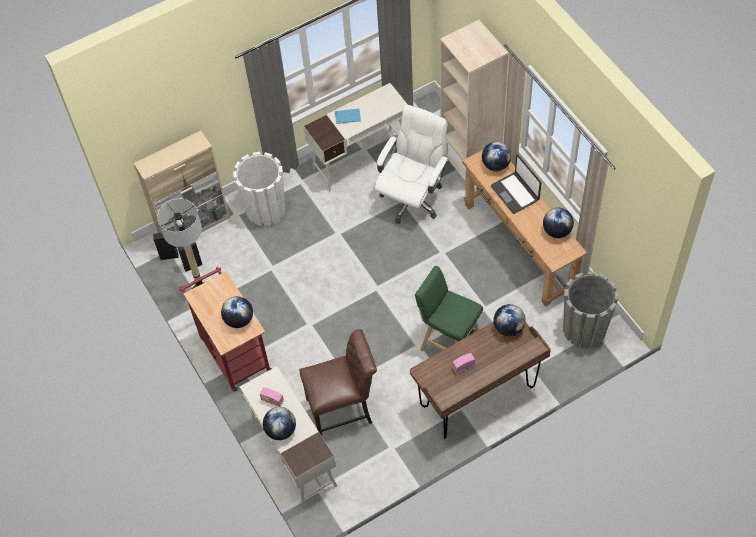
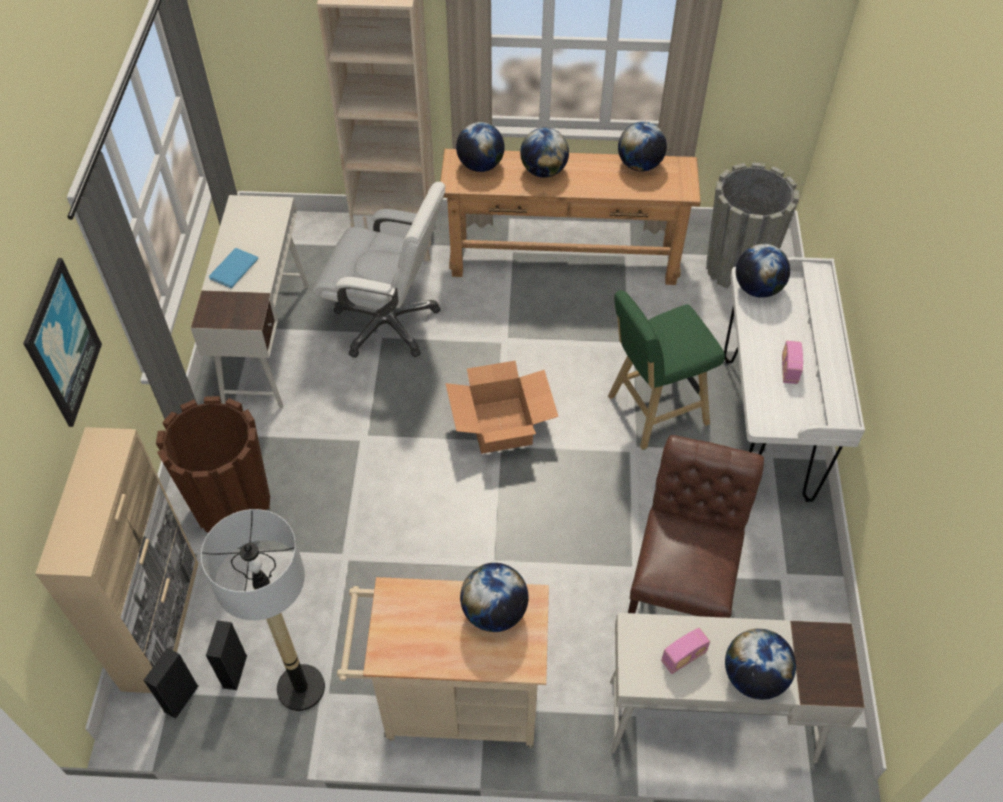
camera: 60 degrees left, 5 degrees down
red cart [179,267,272,392] -> beige cart [337,577,549,748]
white planter [233,152,286,226] -> brown planter [156,396,270,533]
white office chair [375,105,449,224] -> white office chair turned 135 degrees clockwise [313,182,445,358]
brown desk [410,322,551,439] -> white desk [724,257,865,502]
laptop [491,154,541,214] -> globe [520,128,569,178]
none -> picture [23,258,102,427]
none -> cardboard box [445,361,559,454]

